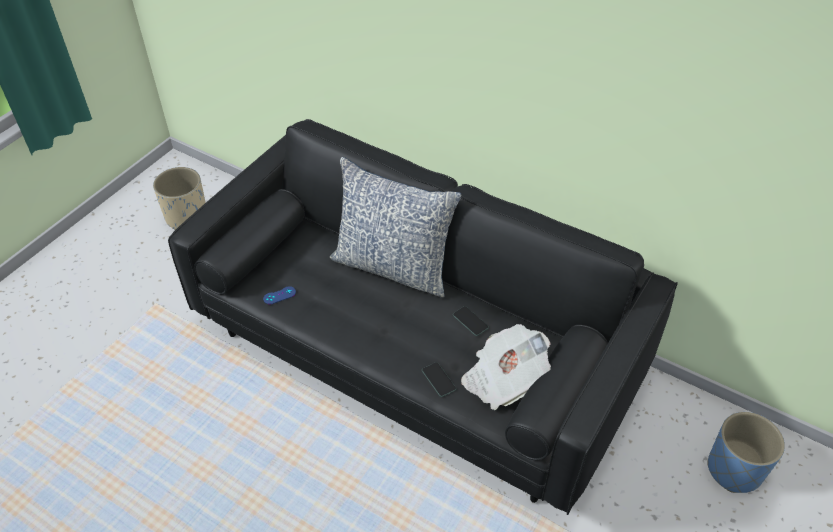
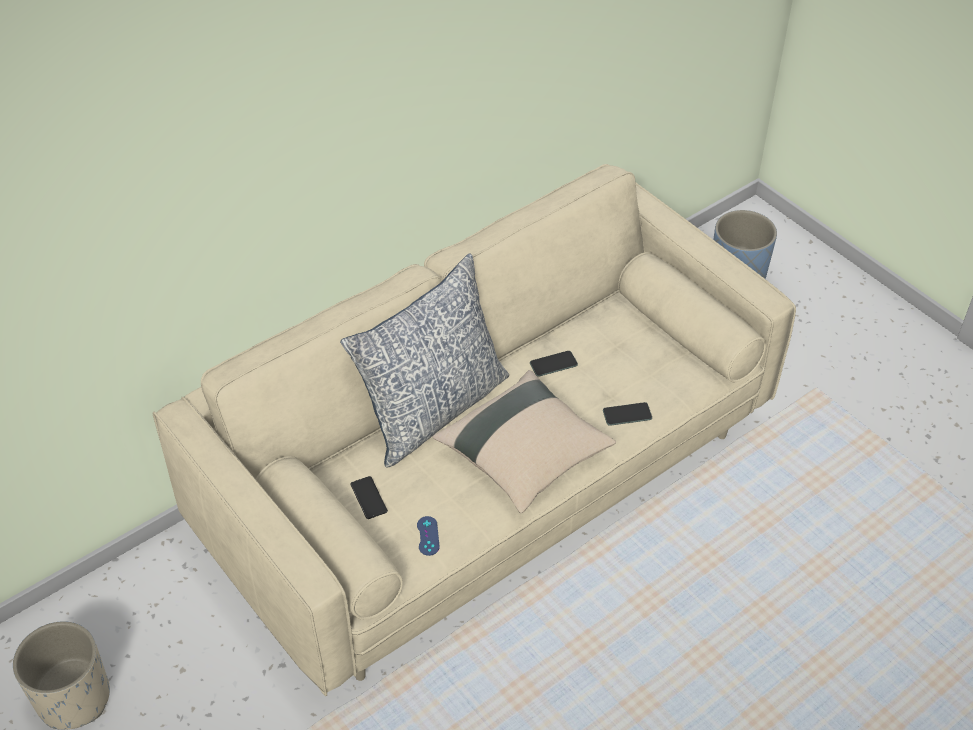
camera: 70 degrees left, 0 degrees up
black sofa [168,119,678,515] -> beige sofa [152,164,796,696]
newspaper [461,324,551,410] -> none
none -> phone [350,476,388,519]
none -> beige pillow [433,370,616,513]

